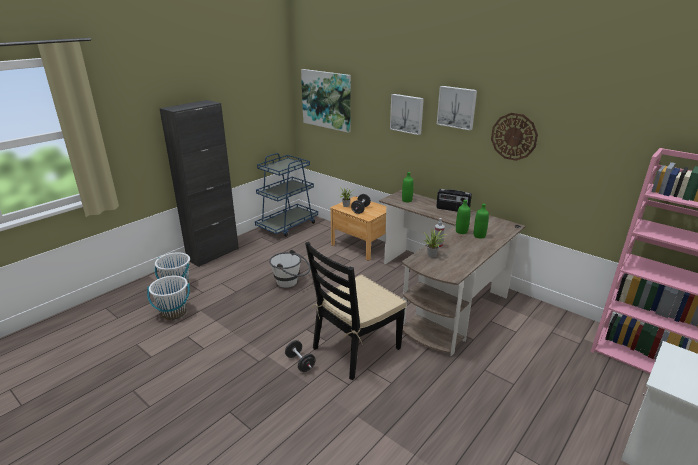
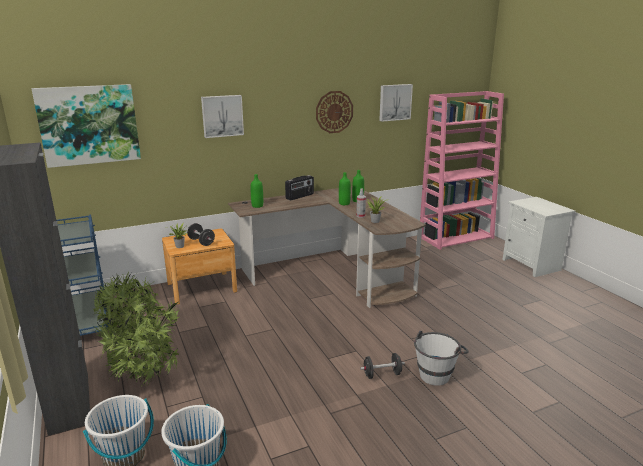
camera: 65 degrees left, 5 degrees down
white bucket [269,250,310,288] -> white bucket moved to [414,331,469,386]
black chair [305,242,406,380] -> none
picture [437,86,477,130] -> picture moved to [379,84,413,122]
none -> potted plant [93,269,179,385]

